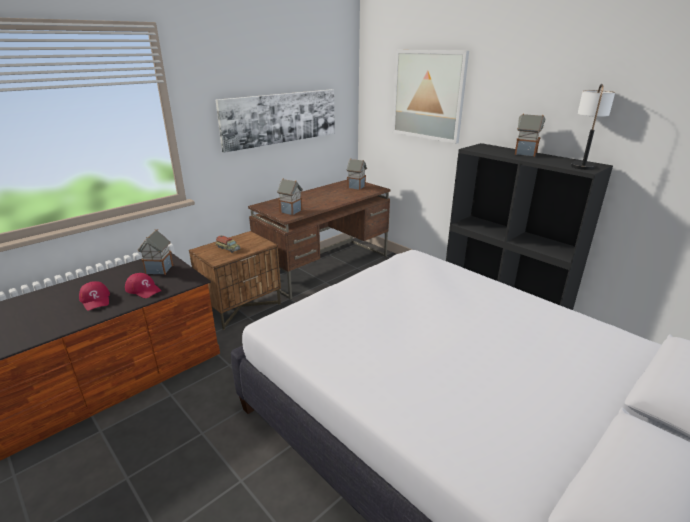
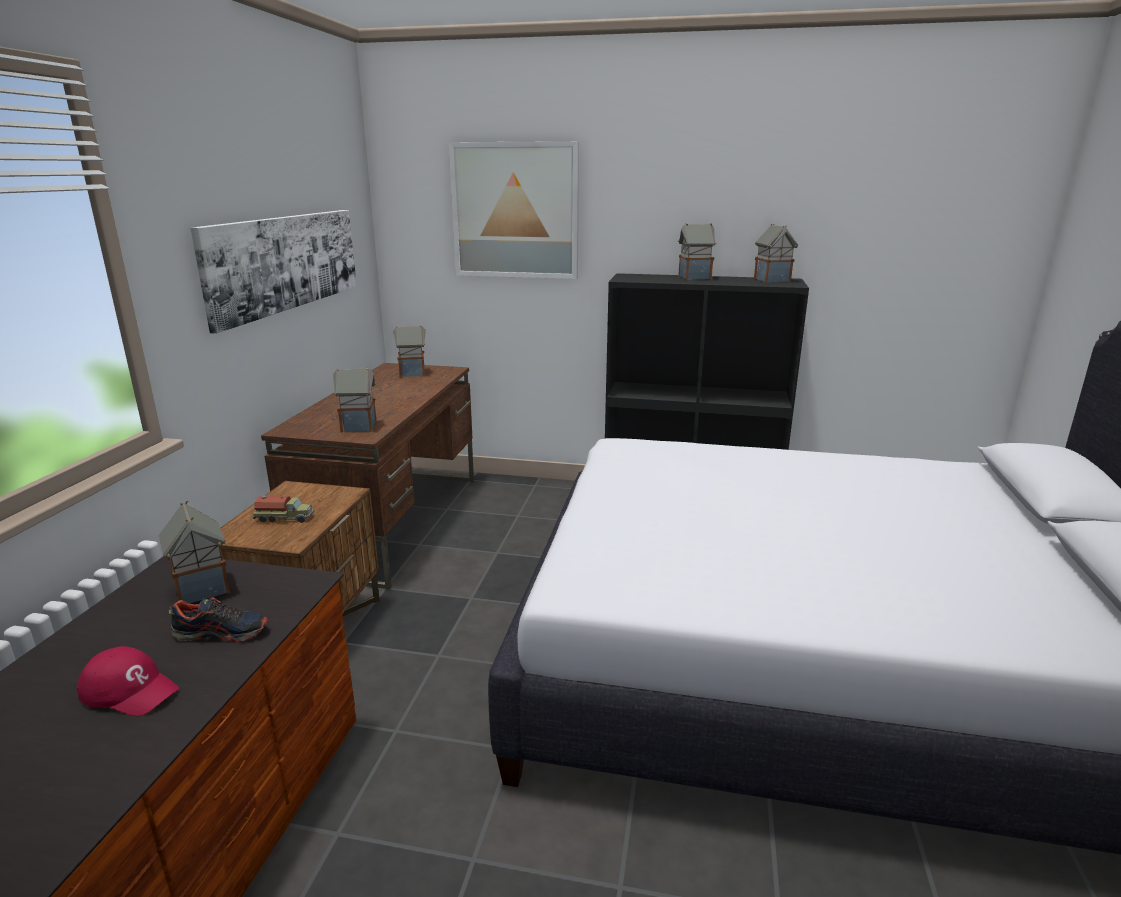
camera: 35 degrees left, 5 degrees down
red cap [125,273,161,298] -> shoe [169,597,268,642]
table lamp [571,84,615,170] -> toy house [754,224,798,283]

